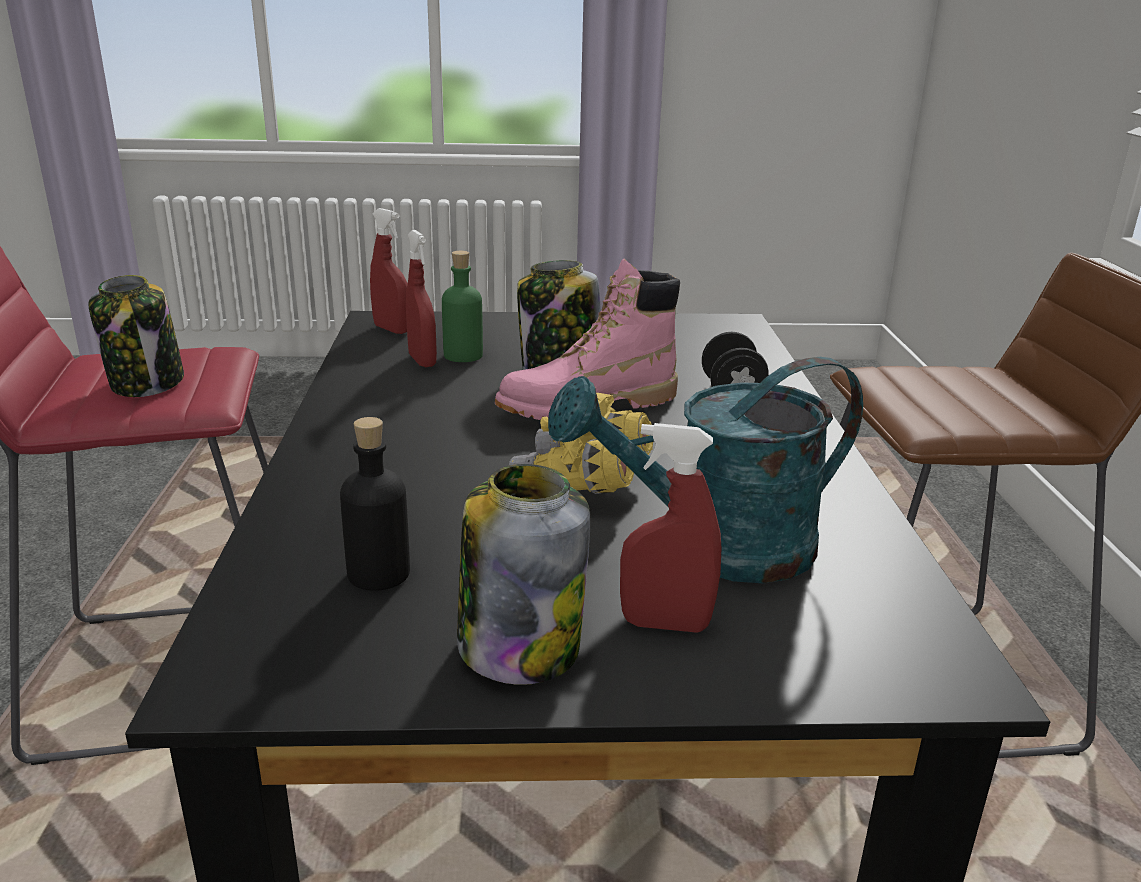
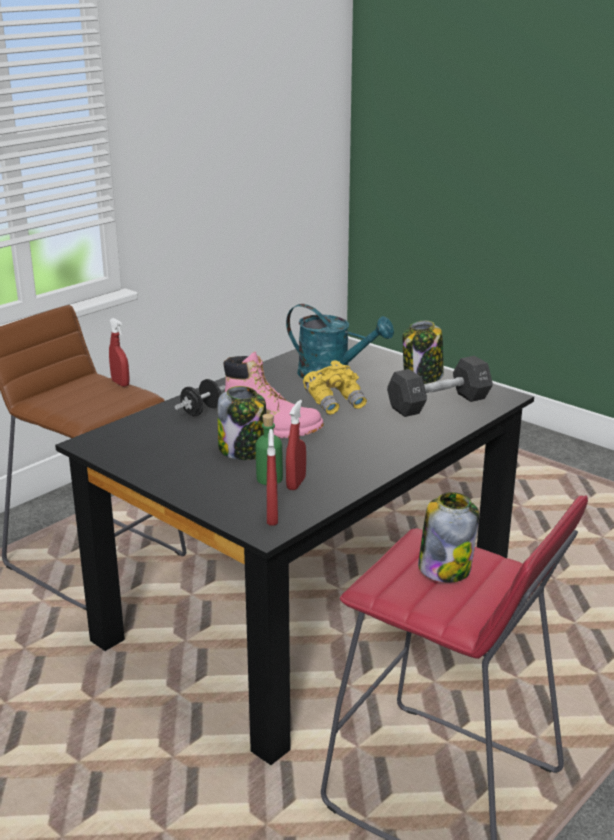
camera: 135 degrees left, 0 degrees up
black bottle [340,417,410,591] -> black dumbbell [387,356,493,417]
red spray bottle [620,423,722,633] -> red spray bottle moved to [109,318,130,387]

